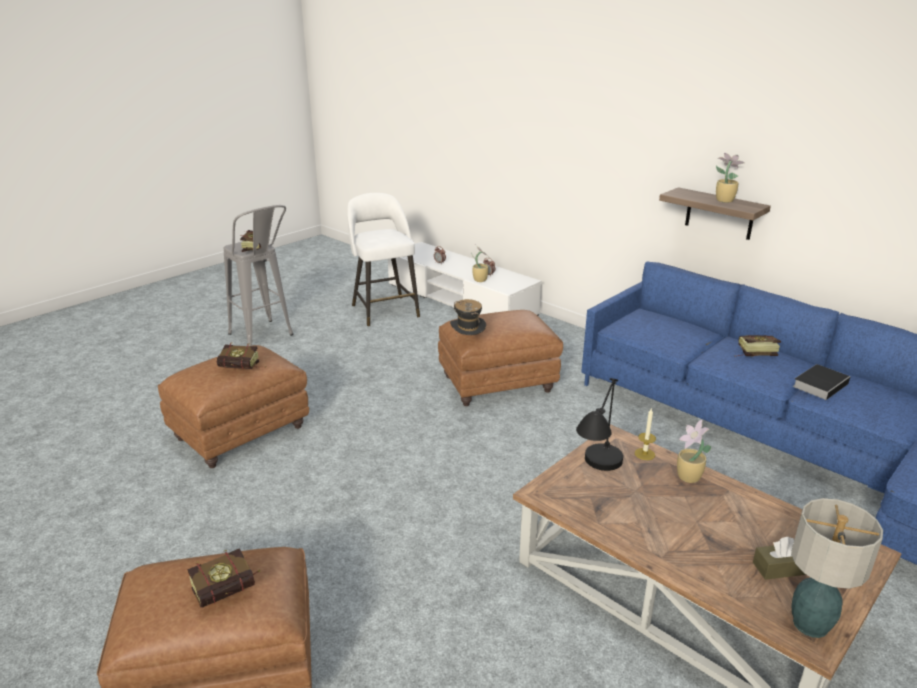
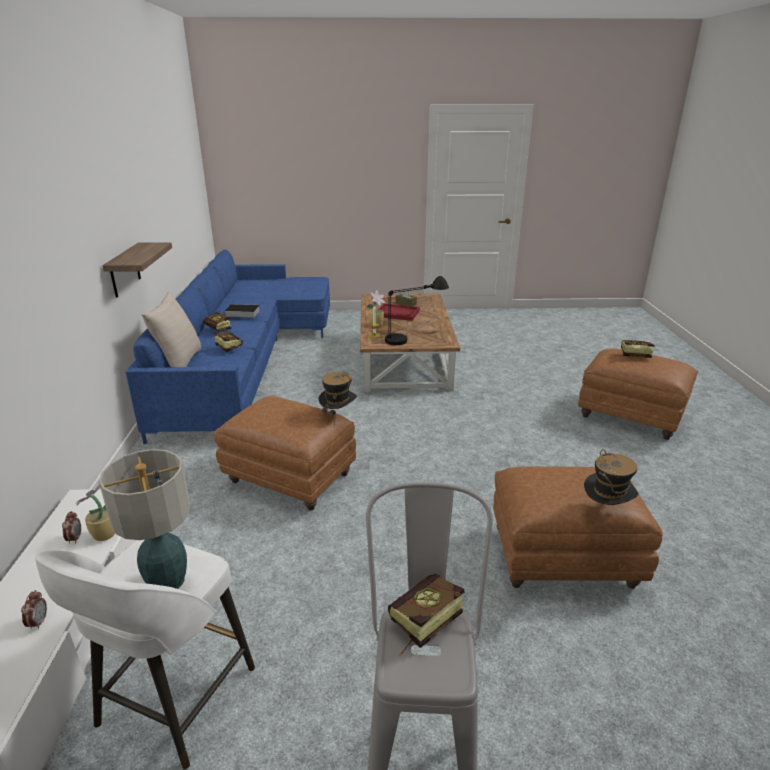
camera: 135 degrees left, 0 degrees up
book [217,343,267,369] -> book moved to [214,332,243,352]
potted plant [716,153,745,203] -> none
table lamp [791,498,883,638] -> table lamp moved to [99,449,190,589]
none -> beige pillow [142,291,201,367]
none -> red tray [378,304,420,321]
none -> hat [584,449,639,505]

